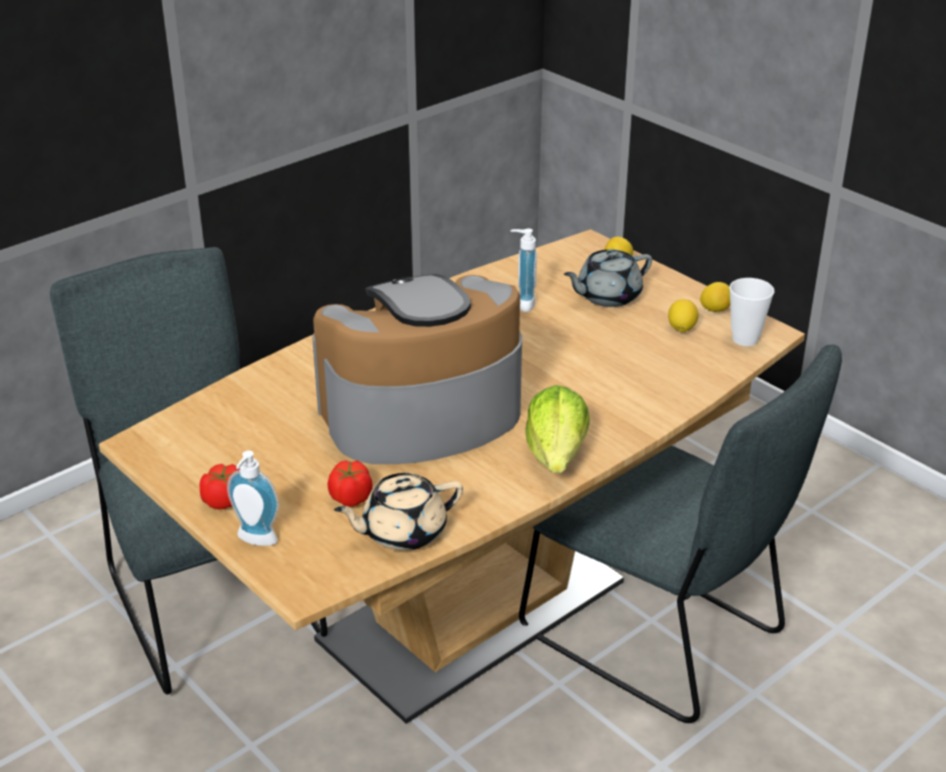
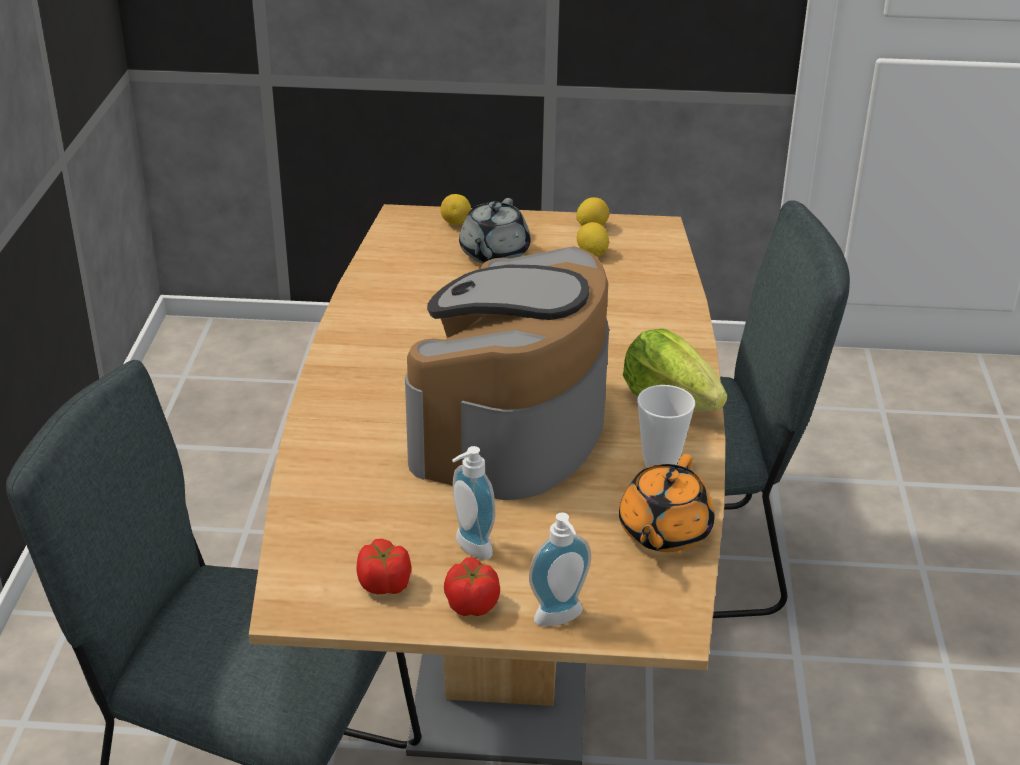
camera: 45 degrees left, 0 degrees up
tomato [328,460,373,507] -> tomato moved to [357,539,411,594]
beige teapot [334,473,463,551] -> orange teapot [619,454,714,552]
soap dispenser [511,228,537,312] -> soap dispenser moved to [452,446,496,559]
cup [729,278,775,346] -> cup moved to [637,385,695,467]

